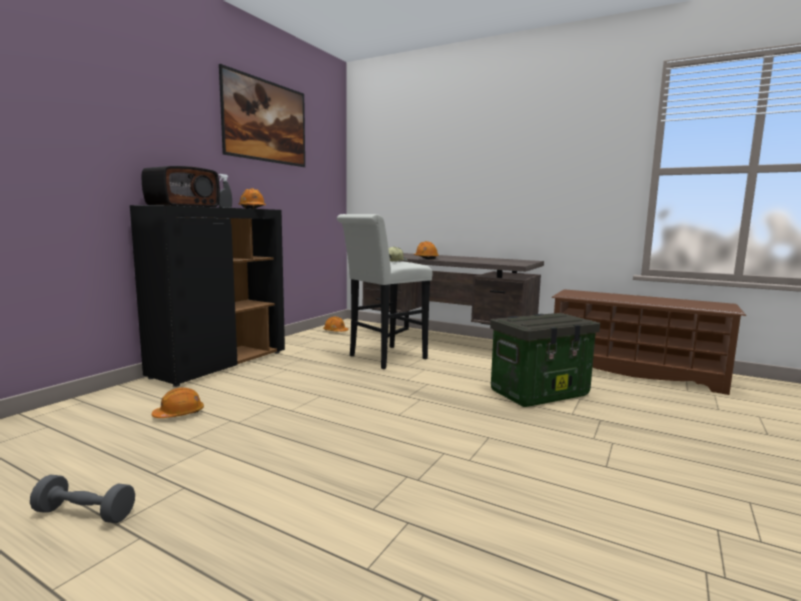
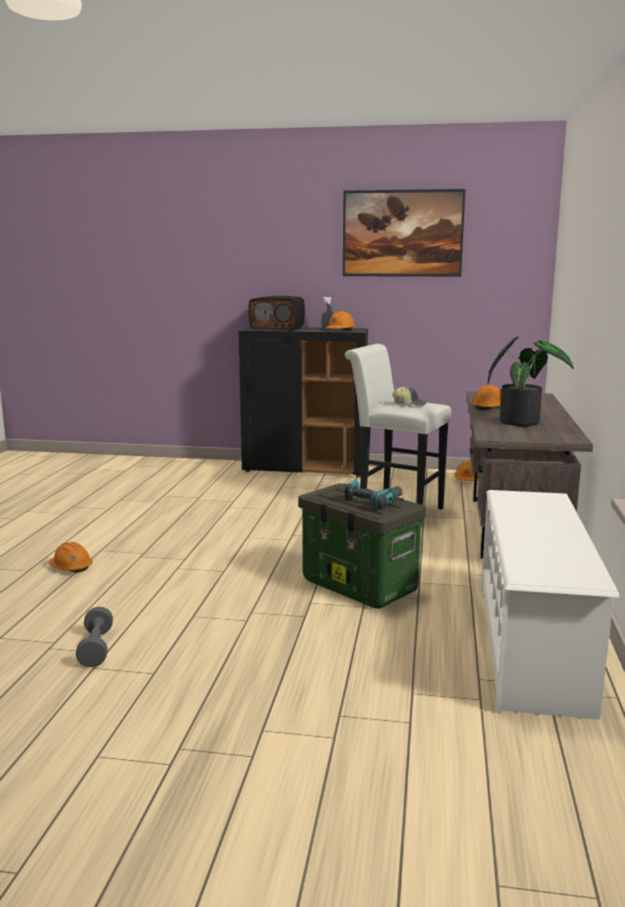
camera: 70 degrees right, 5 degrees up
grey dumbbell [30,475,135,523] -> grey dumbbell moved to [76,607,113,667]
orange hard hat [151,387,204,418] -> orange hard hat moved to [48,542,92,573]
brown shoe rack [551,289,746,395] -> white shoe rack [481,490,619,720]
none -> power drill [345,481,403,508]
none -> potted plant [488,337,574,426]

